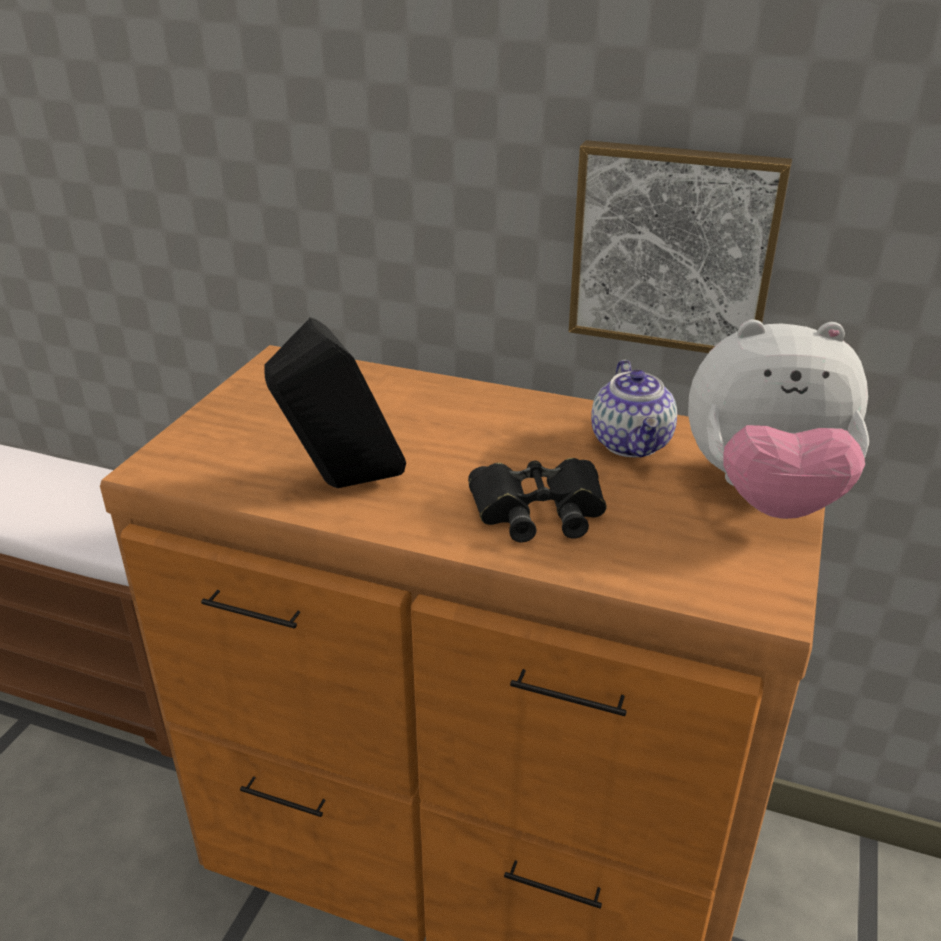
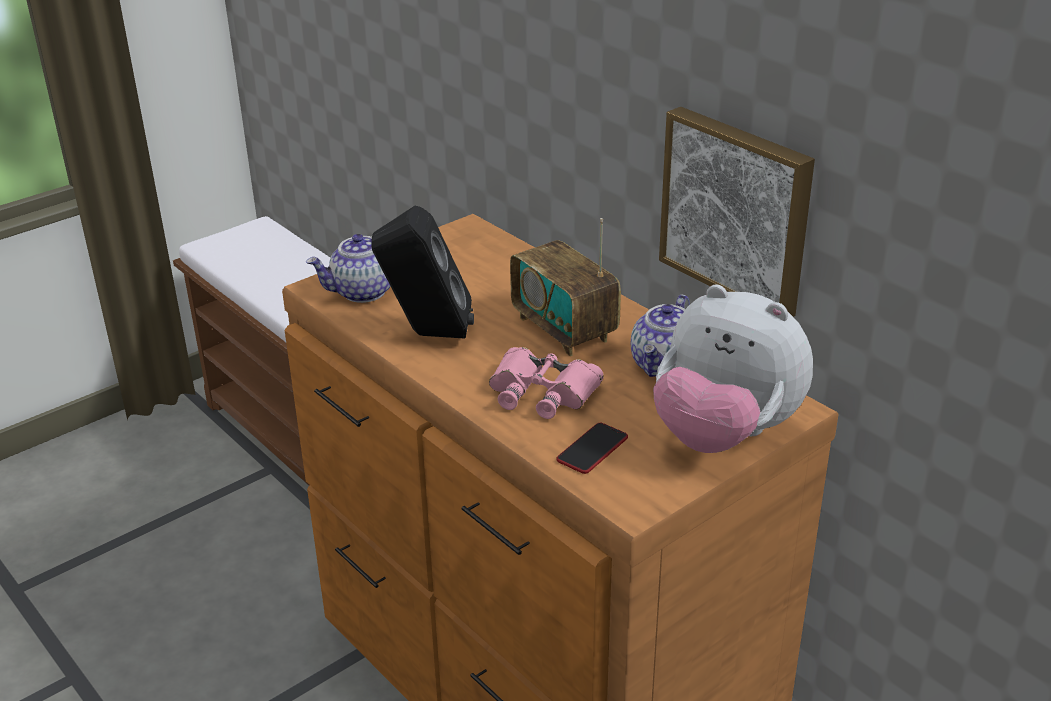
camera: 30 degrees right, 0 degrees up
black binoculars [468,458,607,542] -> pink binoculars [489,347,604,419]
none -> teapot [306,234,391,303]
none -> radio [510,218,621,356]
none -> phone [556,423,628,474]

